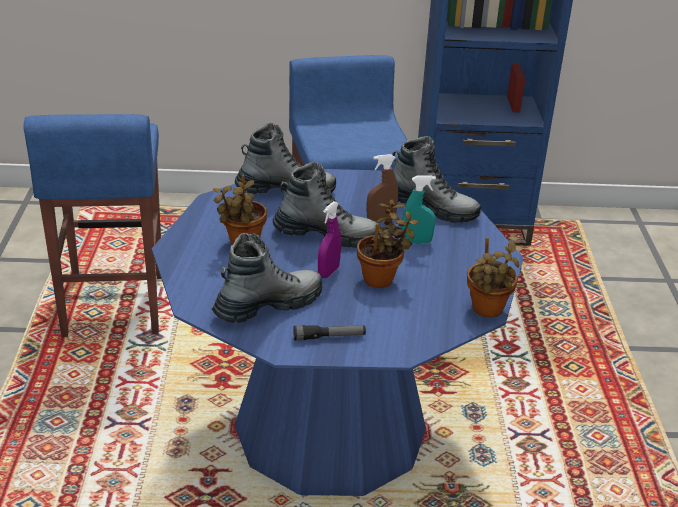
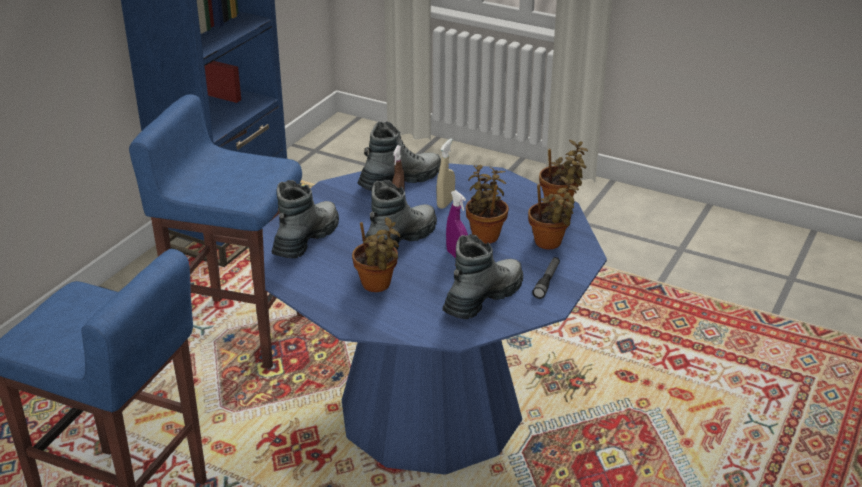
camera: 60 degrees left, 0 degrees up
boot [212,233,322,323] -> boot turned 45 degrees clockwise [442,234,523,319]
turquoise spray bottle [401,176,436,244] -> beige spray bottle [437,138,455,209]
none -> potted plant [528,176,579,249]

